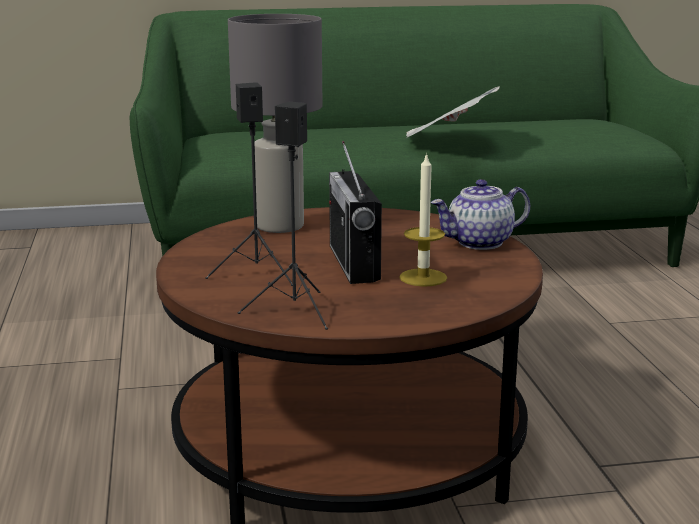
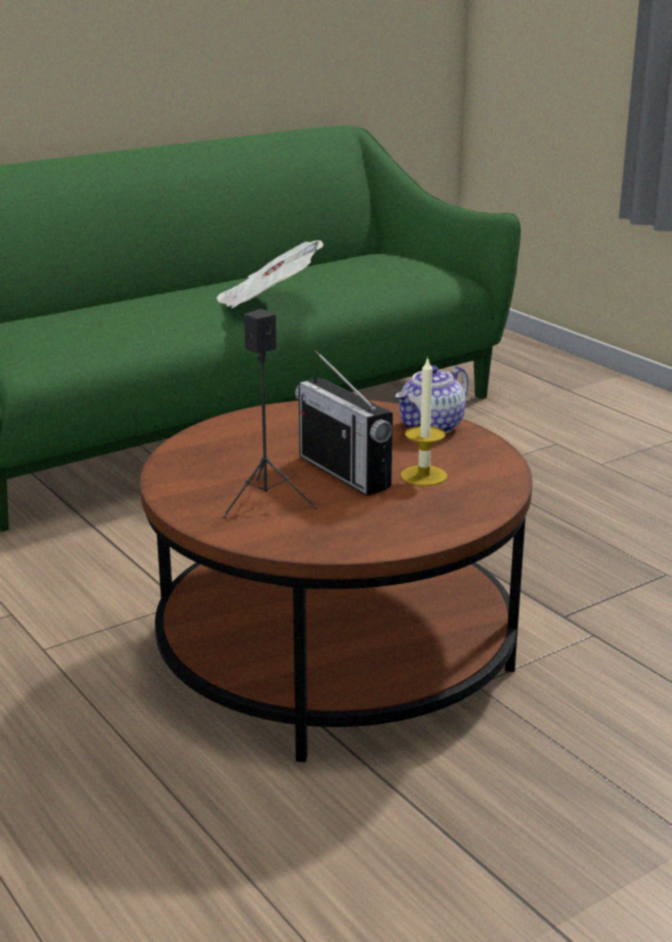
camera: 25 degrees left, 5 degrees up
grey table lamp [228,14,322,233] -> none
black speaker [237,102,328,330] -> none

